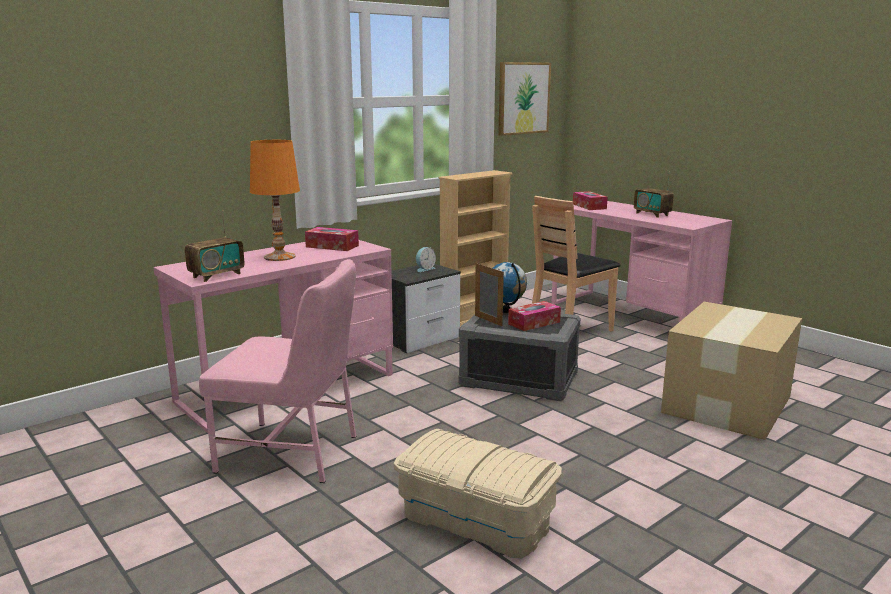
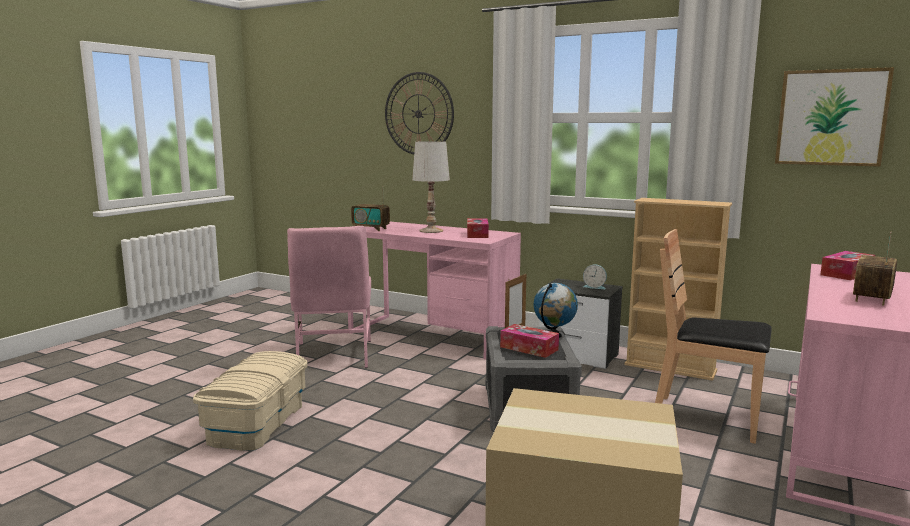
camera: 70 degrees right, 5 degrees down
orange table lamp [250,140,300,261] -> white table lamp [412,141,450,233]
none -> wall clock [385,72,454,154]

